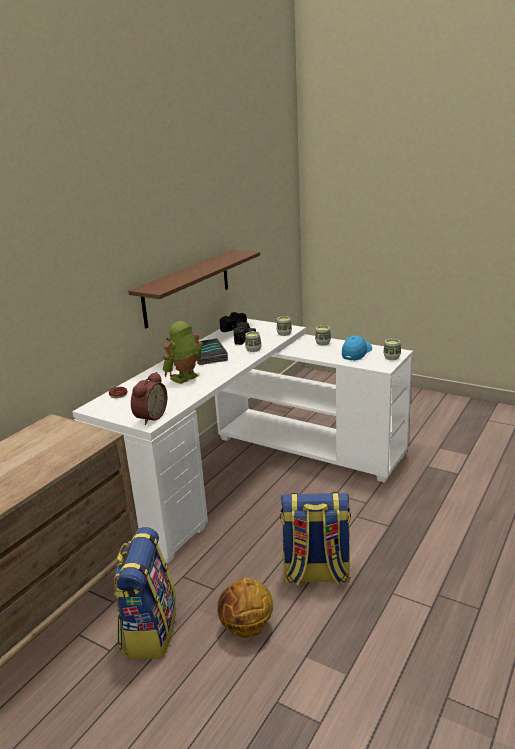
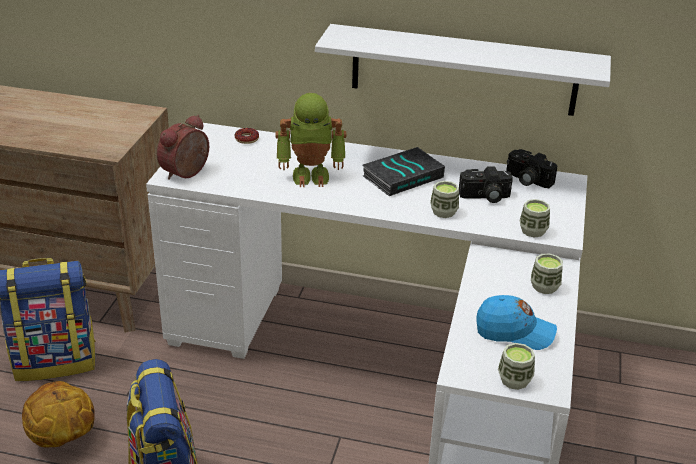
camera: 70 degrees right, 10 degrees up
brown shelf [128,250,260,328] -> white shelf [315,24,611,116]
alarm clock [131,372,167,425] -> alarm clock turned 120 degrees clockwise [157,115,209,180]
toy robot [163,321,203,384] -> toy robot turned 150 degrees clockwise [276,93,346,187]

